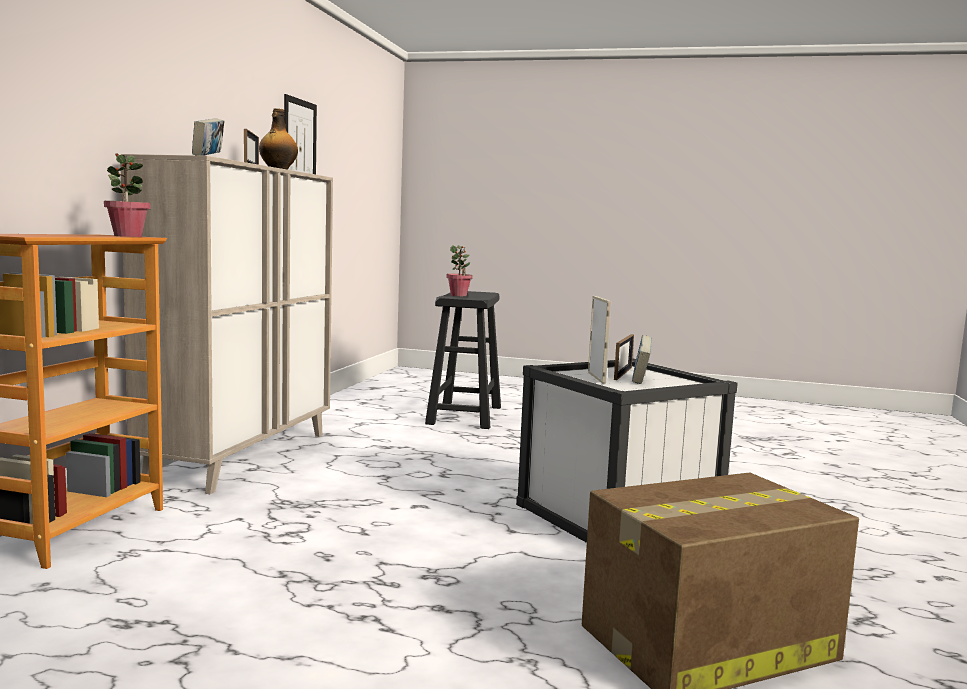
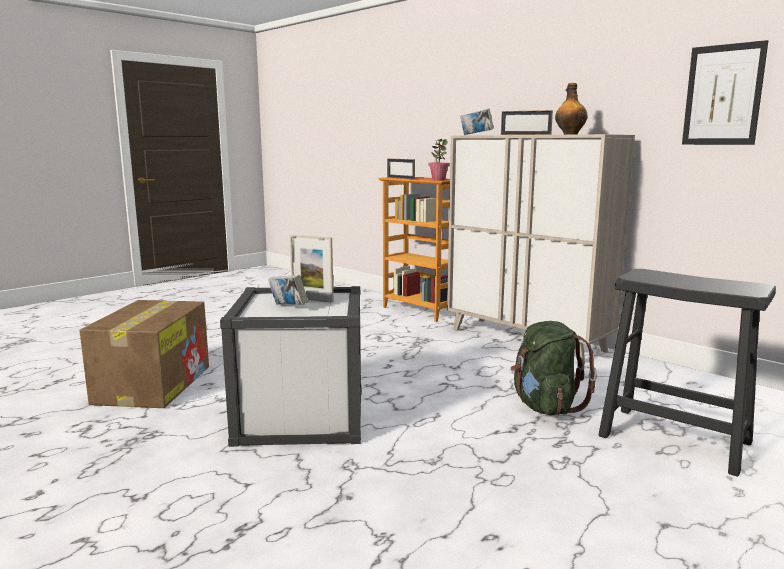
camera: 120 degrees right, 5 degrees up
potted plant [446,245,473,296] -> none
picture frame [614,334,634,380] -> picture frame moved to [387,158,415,179]
none -> green backpack [511,321,597,415]

